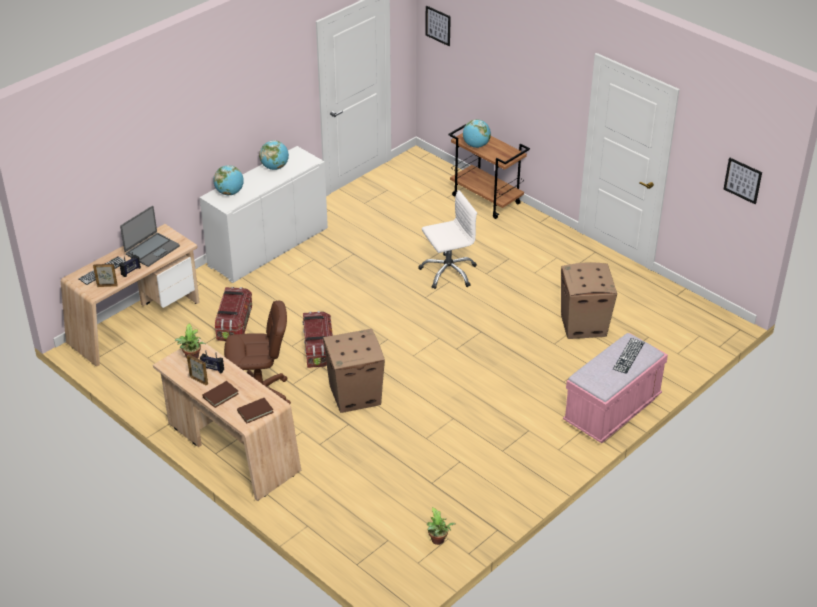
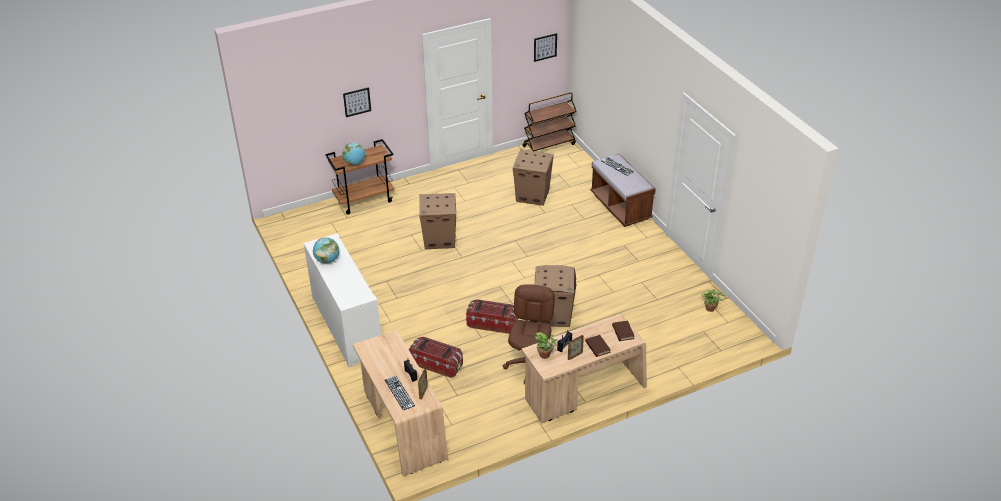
camera: 70 degrees left, 0 degrees up
laptop [120,206,180,267] -> none
globe [213,165,244,195] -> none
white office chair [418,190,477,289] -> cardboard box [419,193,456,249]
picture [425,5,451,46] -> picture moved to [343,87,371,117]
pink bench [563,333,668,443] -> brown bench [590,154,656,227]
none -> brown cart [523,92,577,152]

